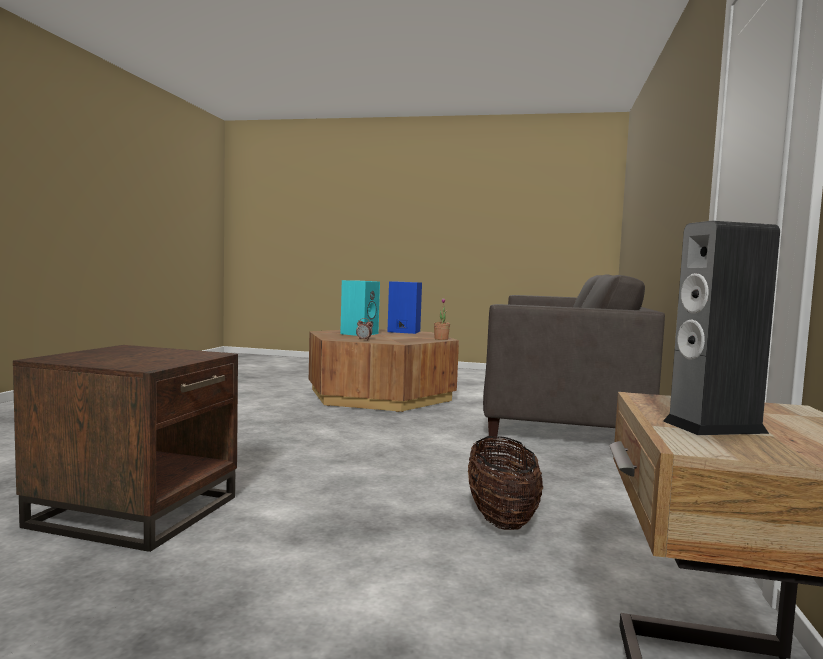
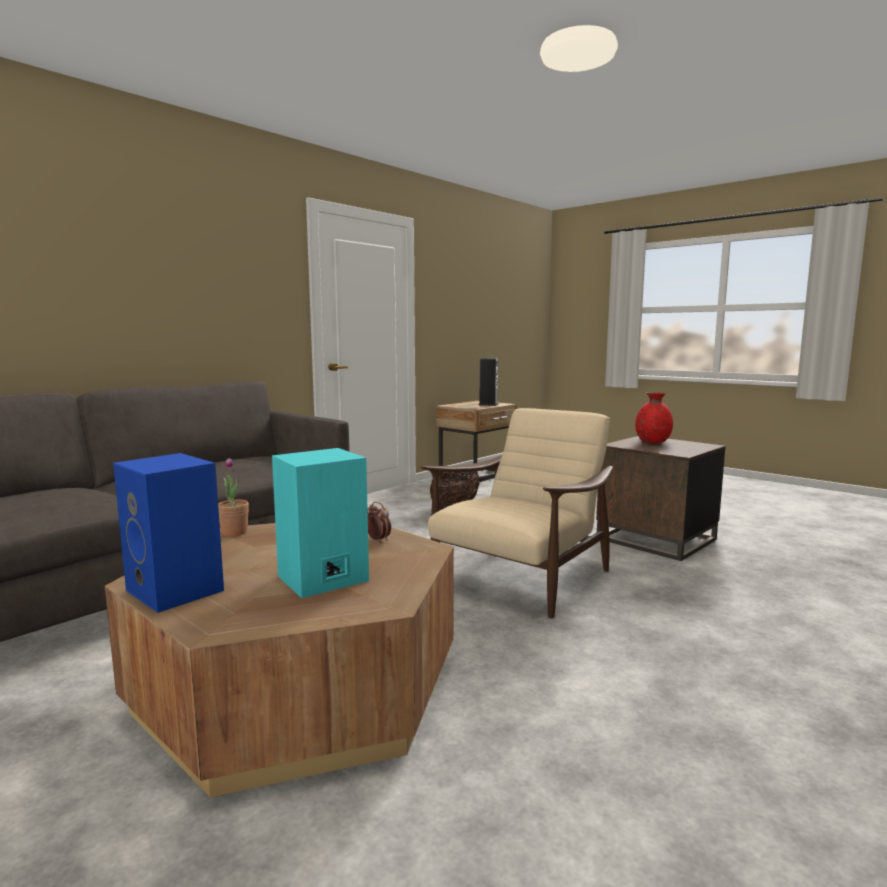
camera: 150 degrees left, 5 degrees up
none -> beige armchair [421,408,613,618]
none -> red vase [635,392,673,443]

